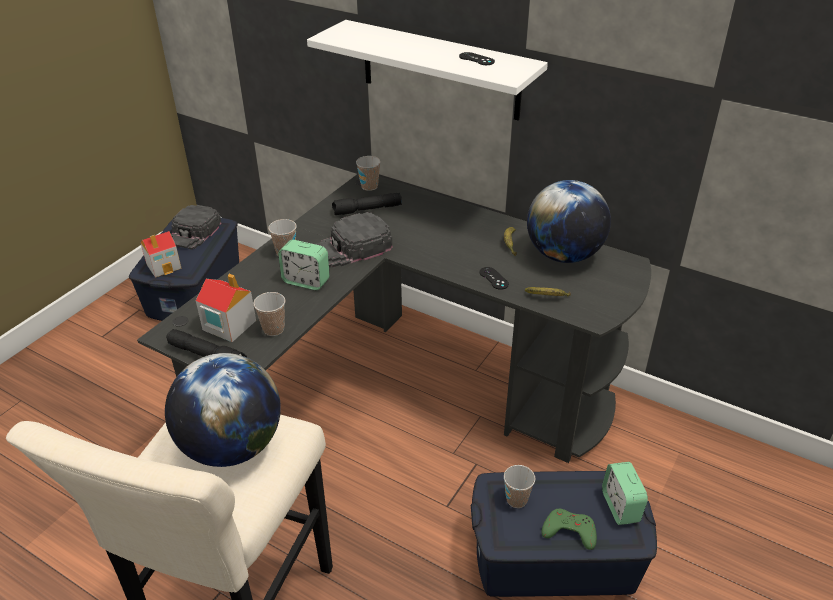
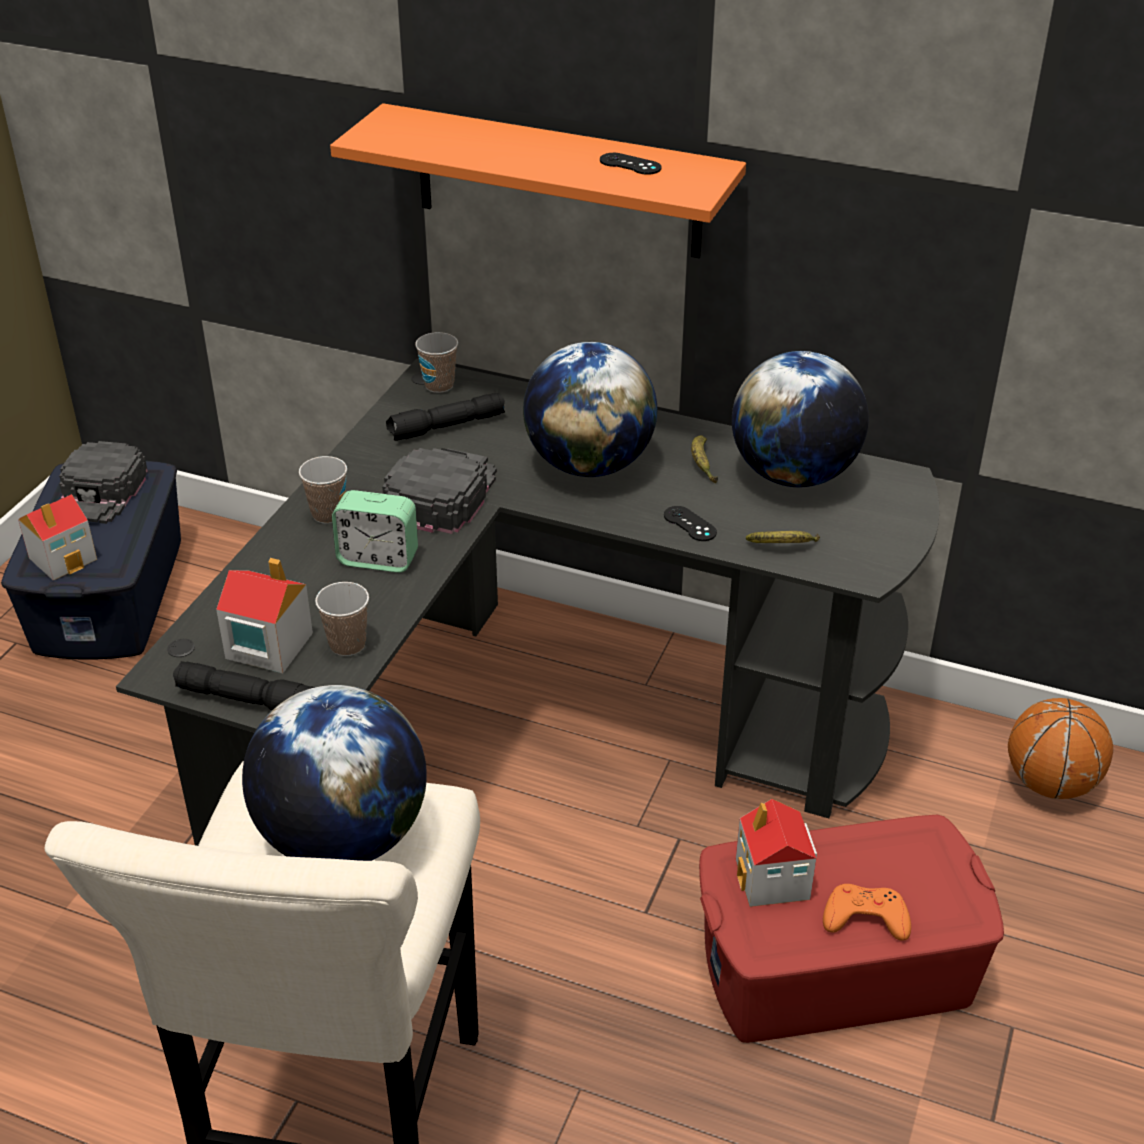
camera: 10 degrees left, 0 degrees up
white shelf [307,20,548,121] -> orange shelf [330,103,746,258]
black cap [316,212,392,267] -> black cap turned 150 degrees clockwise [382,448,497,534]
blue storage box [471,471,657,597] -> red storage box [699,815,1004,1043]
cup [504,465,535,508] -> toy house [736,799,817,907]
green game controller [542,509,597,550] -> orange game controller [823,884,911,941]
alarm clock [602,462,648,525] -> none
none -> globe [523,342,657,477]
none -> basketball [1008,698,1113,799]

